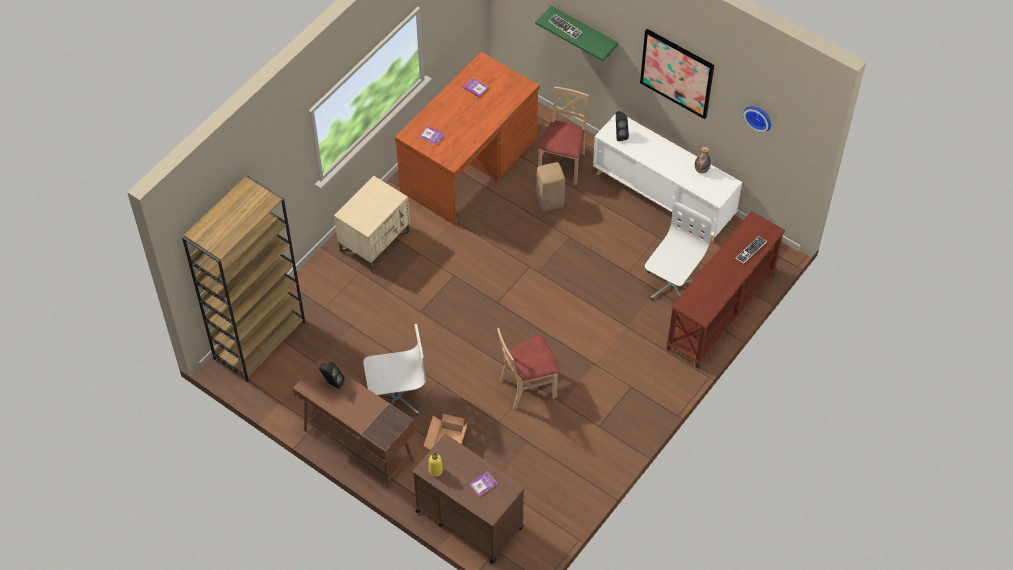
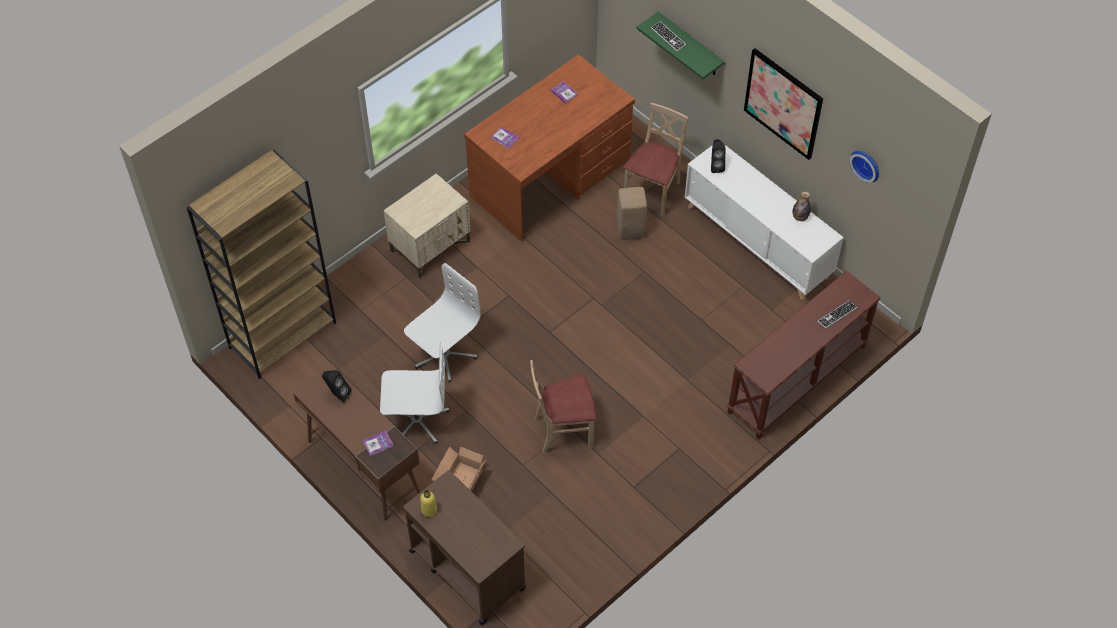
camera: 10 degrees right, 0 degrees up
book [469,471,497,497] -> book moved to [363,430,394,456]
white office chair [645,202,712,300] -> white office chair moved to [404,263,481,382]

